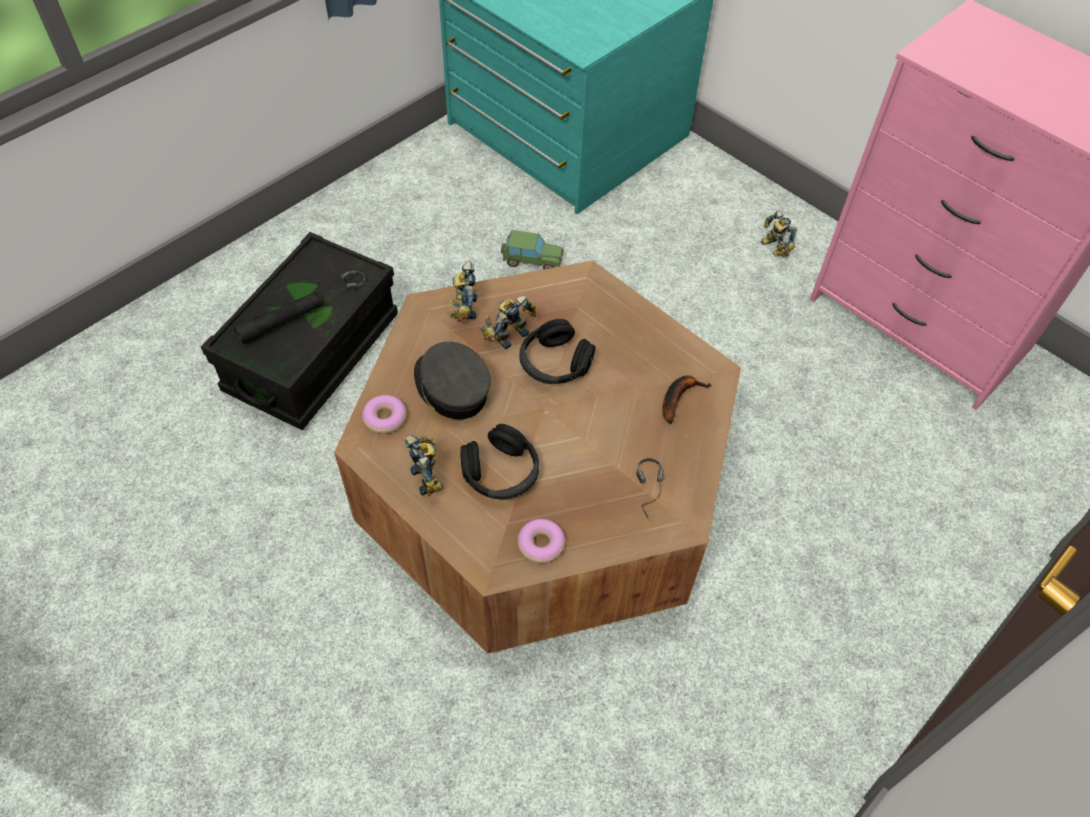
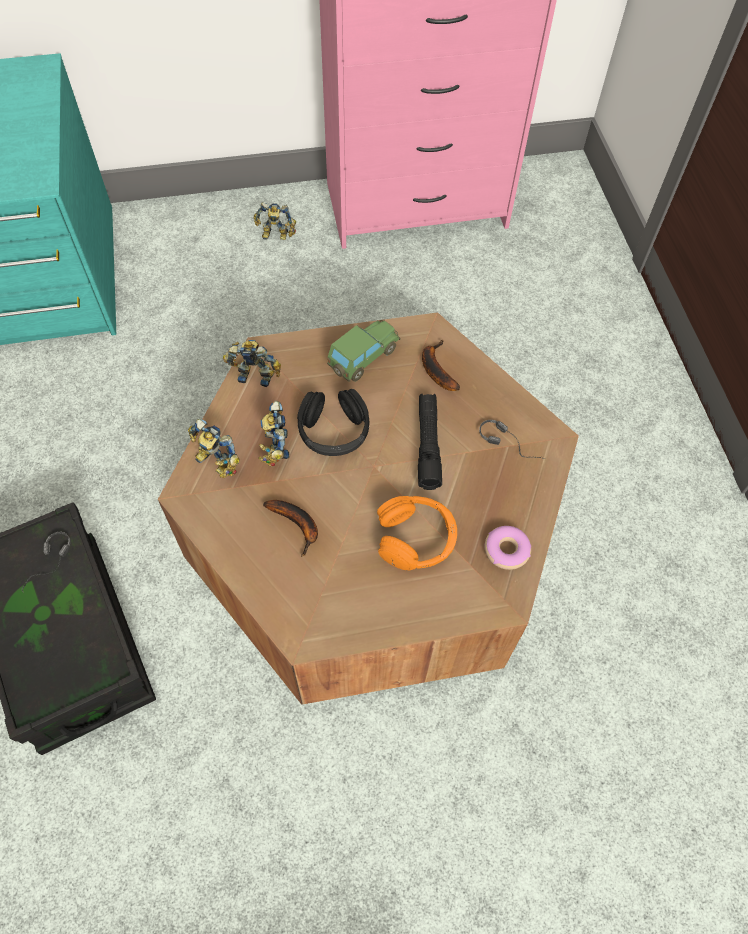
camera: 55 degrees left, 5 degrees up
black flashlight [234,292,323,344] -> black flashlight moved to [418,393,442,490]
donut [362,395,406,434] -> none
toy robot [405,436,444,496] -> toy robot moved to [223,340,281,387]
grey cap [414,342,491,419] -> banana [263,500,318,557]
black headphones [460,424,539,500] -> orange headphones [377,496,457,570]
toy car [501,230,564,270] -> toy car moved to [327,320,400,382]

